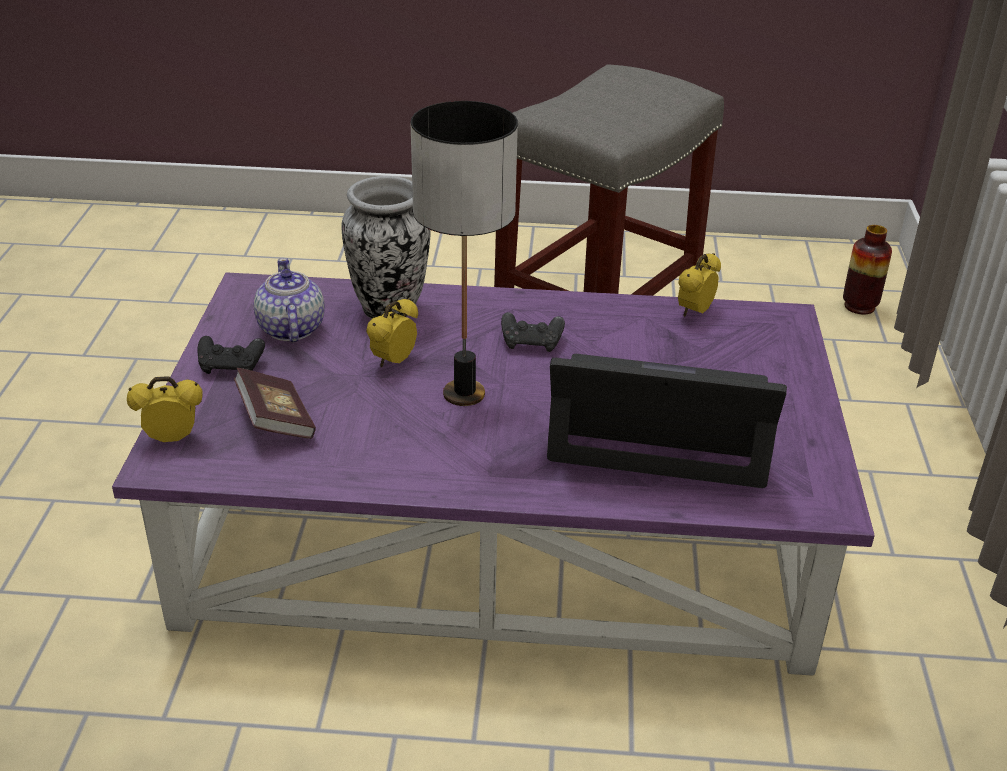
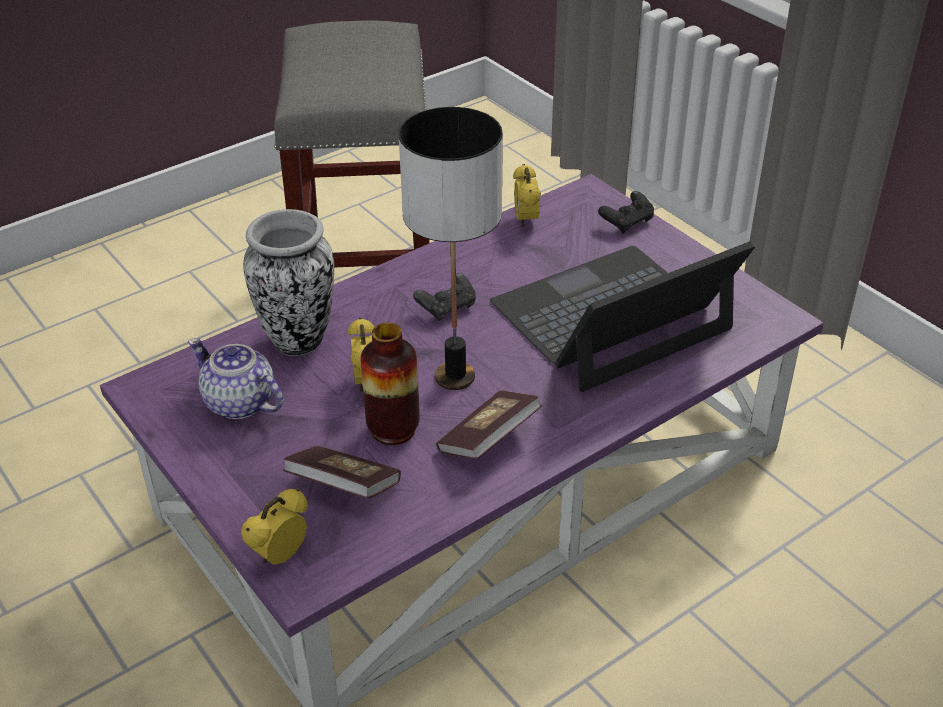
camera: 40 degrees left, 5 degrees up
black game controller [198,336,265,374] -> black game controller moved to [598,191,654,233]
vase [843,225,892,315] -> vase moved to [360,322,420,445]
none -> book [436,390,542,459]

